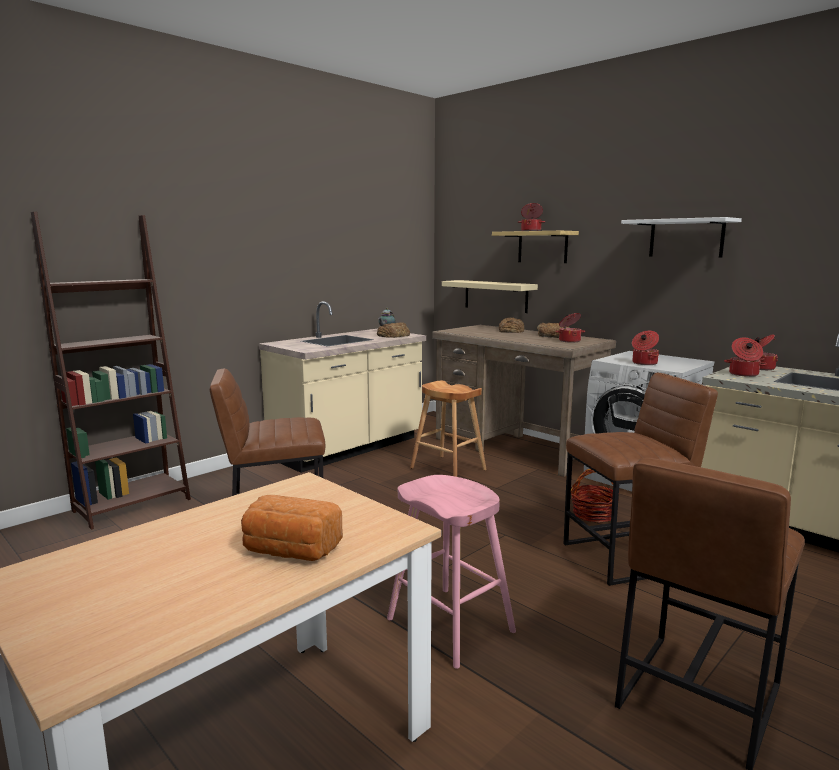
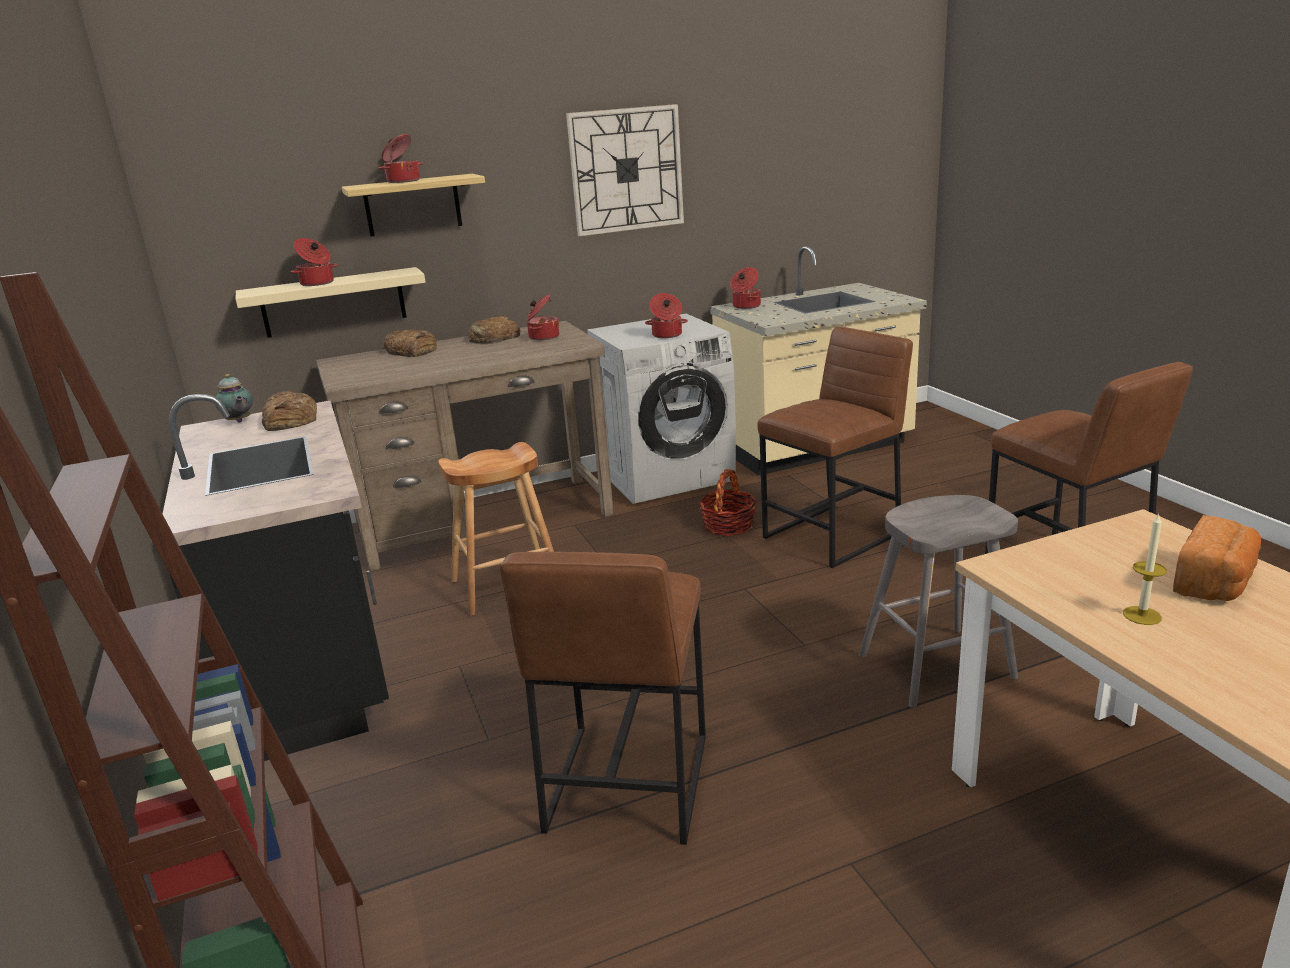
camera: 65 degrees left, 10 degrees up
beige counter [259,301,426,473] -> black counter [163,394,389,761]
pink stool [387,475,516,669] -> grey stool [859,495,1018,708]
brown chair [564,373,718,586] -> brown chair turned 45 degrees clockwise [757,327,913,568]
white shelf [621,217,742,257] -> wall clock [566,104,684,236]
cooking pot [724,337,767,377] -> cooking pot moved to [291,238,338,286]
none -> candle [1123,513,1167,625]

